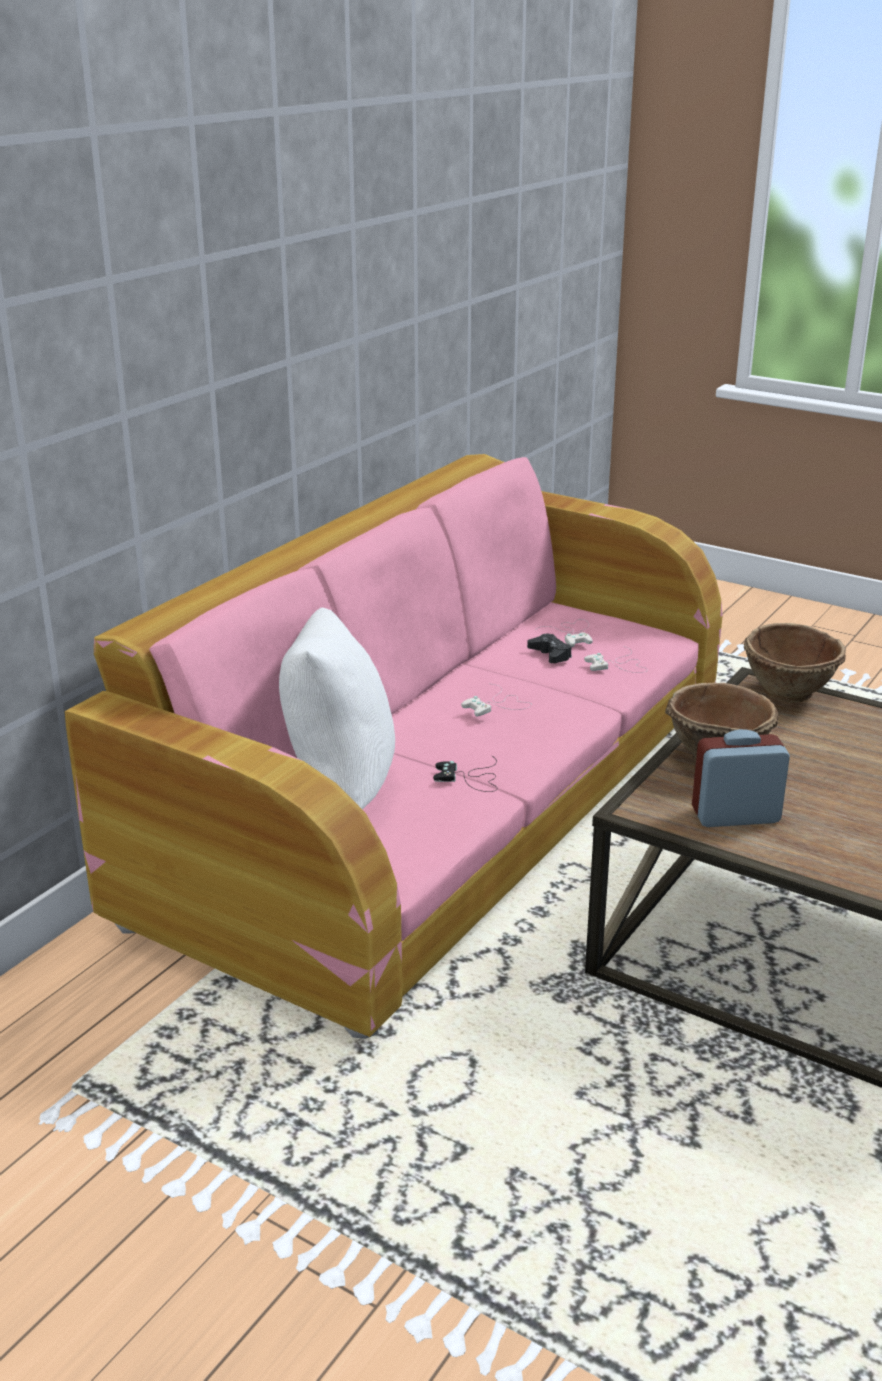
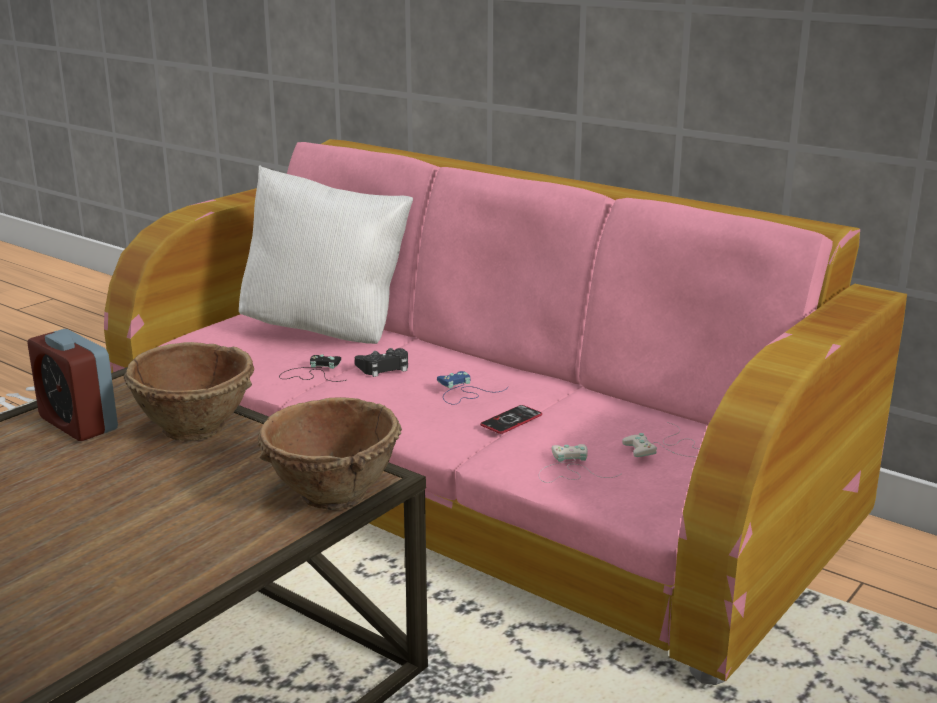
camera: 95 degrees right, 5 degrees down
white game controller [461,684,532,716] -> blue game controller [437,371,508,404]
black game controller [527,634,572,663] -> black game controller moved to [355,348,408,377]
alarm clock [692,729,790,827] -> alarm clock turned 135 degrees clockwise [27,329,118,441]
none -> phone [480,405,542,434]

